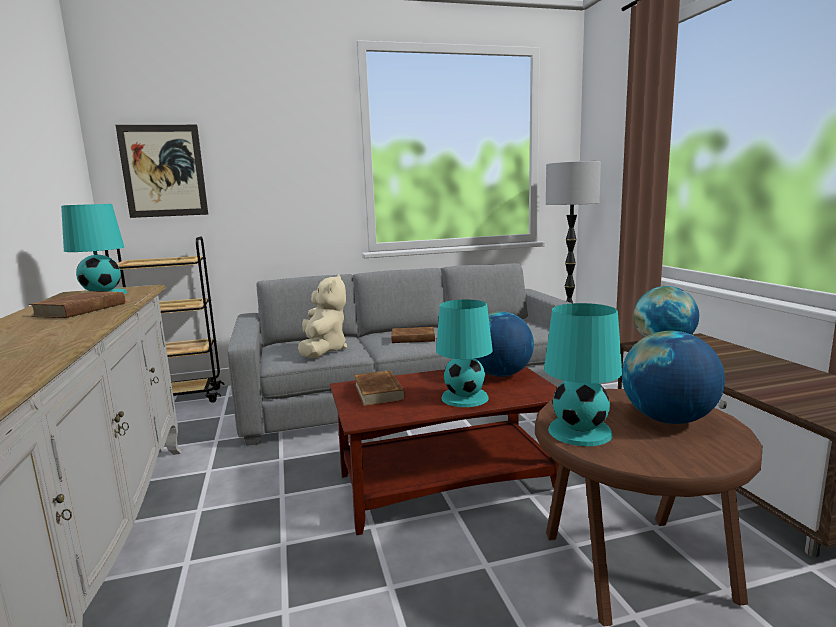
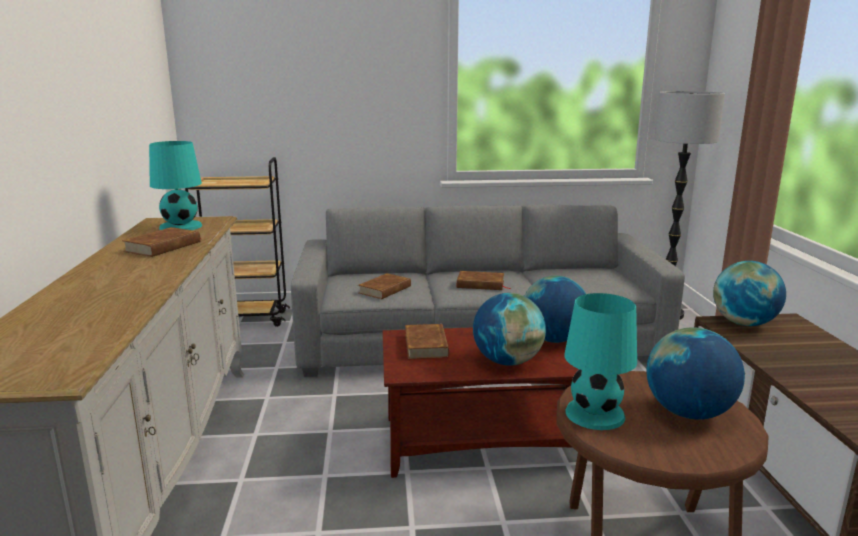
camera: 10 degrees right, 5 degrees up
picture [116,125,208,218] -> none
beige plush toy [298,274,347,358] -> brown book [358,273,411,299]
turquoise table lamp [436,300,493,407] -> globe [473,293,546,366]

